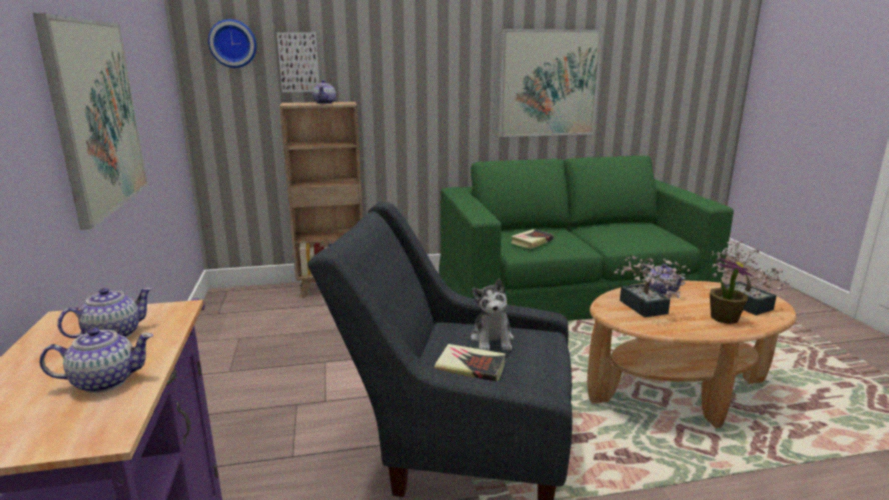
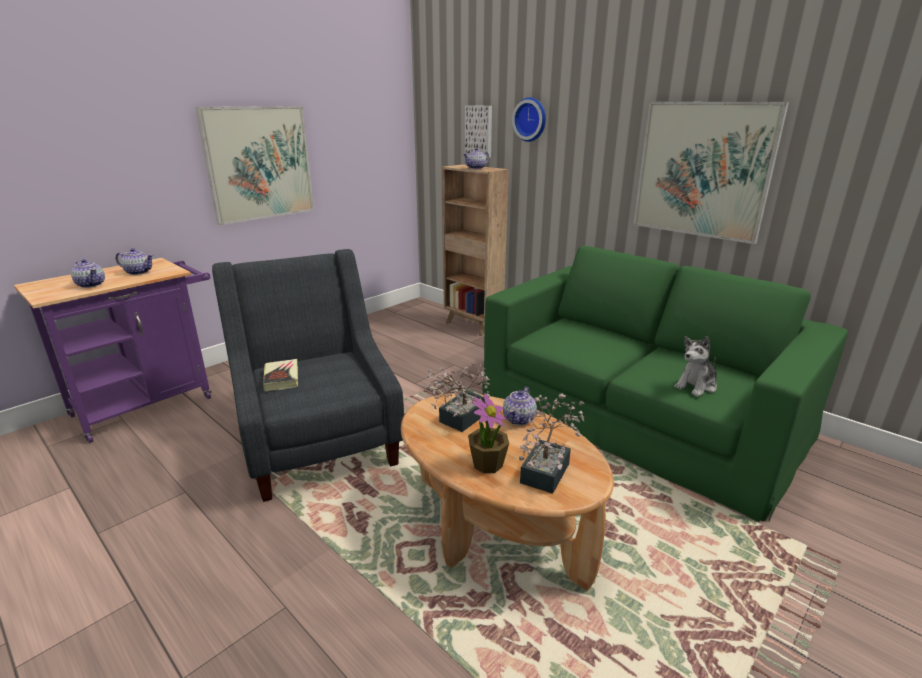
camera: 55 degrees right, 5 degrees up
wall clock [208,19,257,68] -> wall clock moved to [512,97,546,142]
plush toy [471,278,514,351] -> plush toy moved to [674,336,717,397]
book [511,229,554,249] -> none

